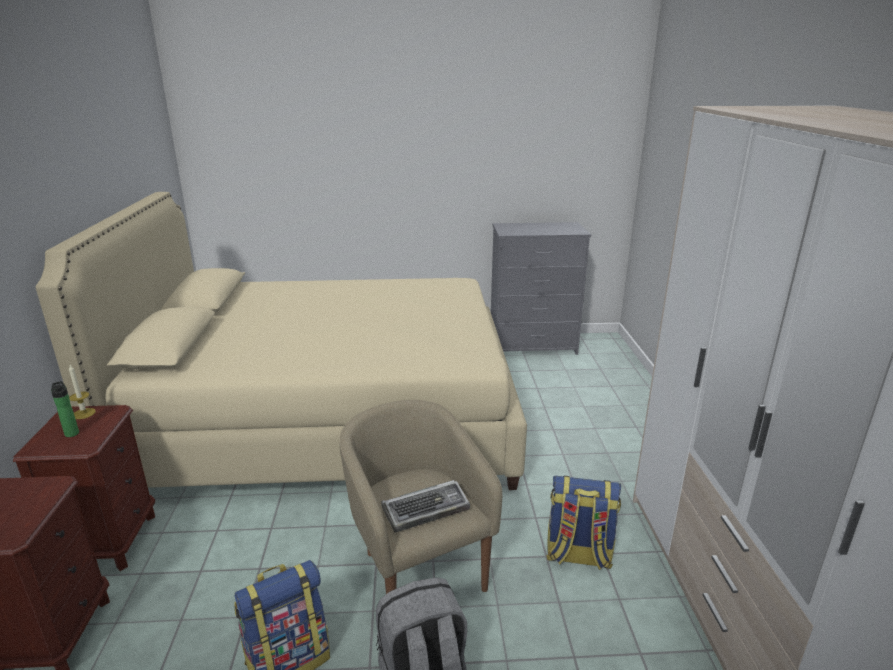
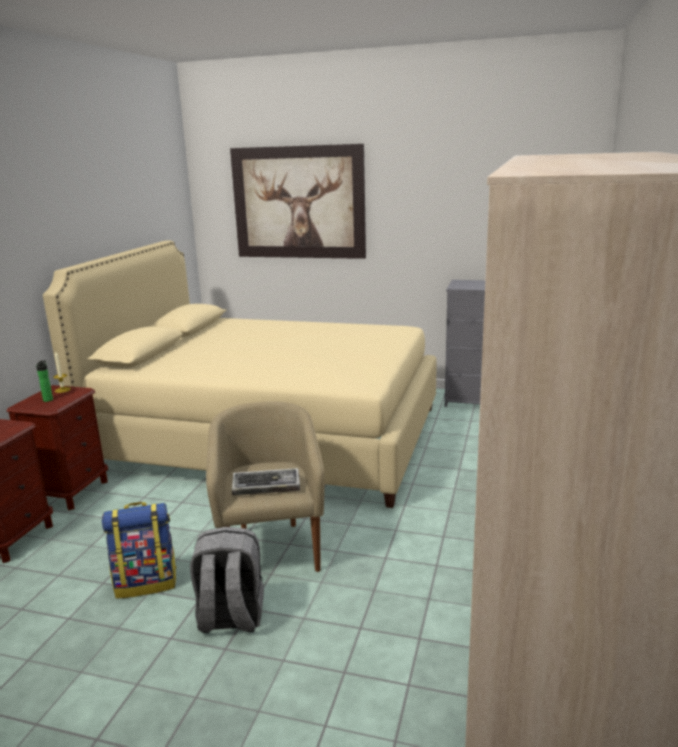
camera: 20 degrees right, 5 degrees down
backpack [546,476,621,570] -> none
none -> picture [230,144,366,259]

